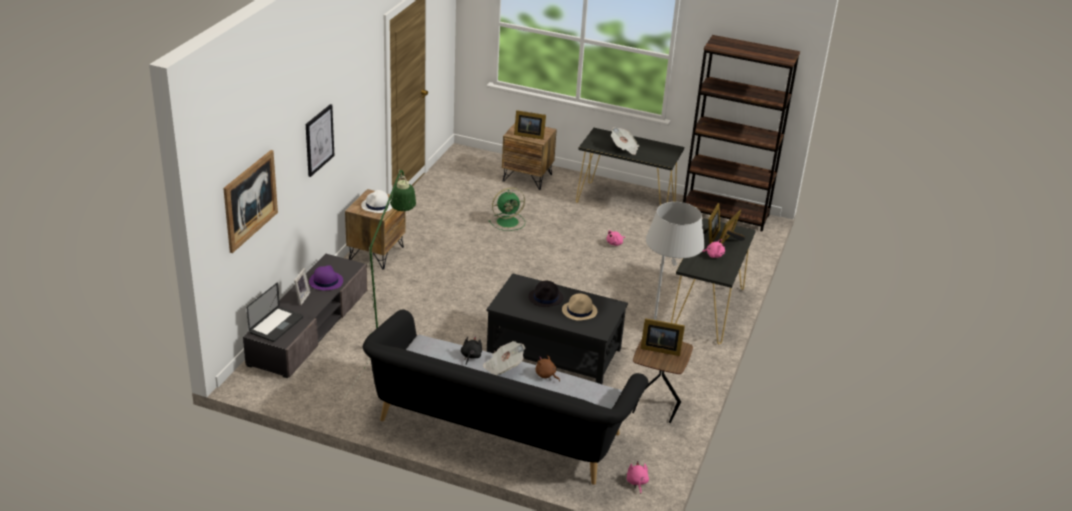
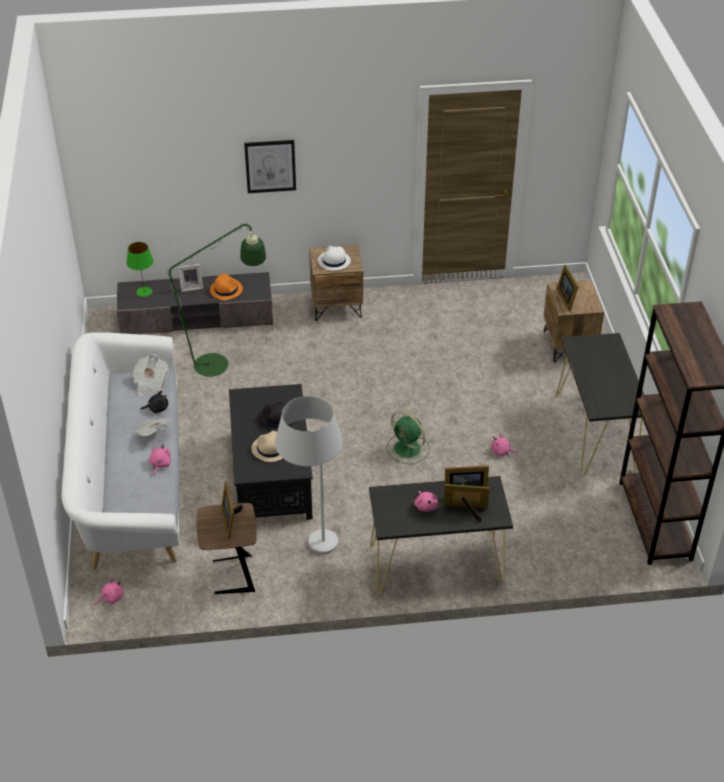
camera: 65 degrees right, 10 degrees up
picture [223,150,278,253] -> none
laptop [247,283,303,342] -> green table lamp [127,242,154,297]
purple hat [309,265,343,290] -> orange hat [210,274,243,300]
black sofa [363,309,649,485] -> white sofa [62,332,179,570]
green fan [489,187,525,231] -> green fan moved to [386,411,430,464]
brown plush toy [536,355,560,382] -> pink plush toy [149,445,171,476]
newspaper [611,127,639,155] -> newspaper moved to [132,354,169,396]

